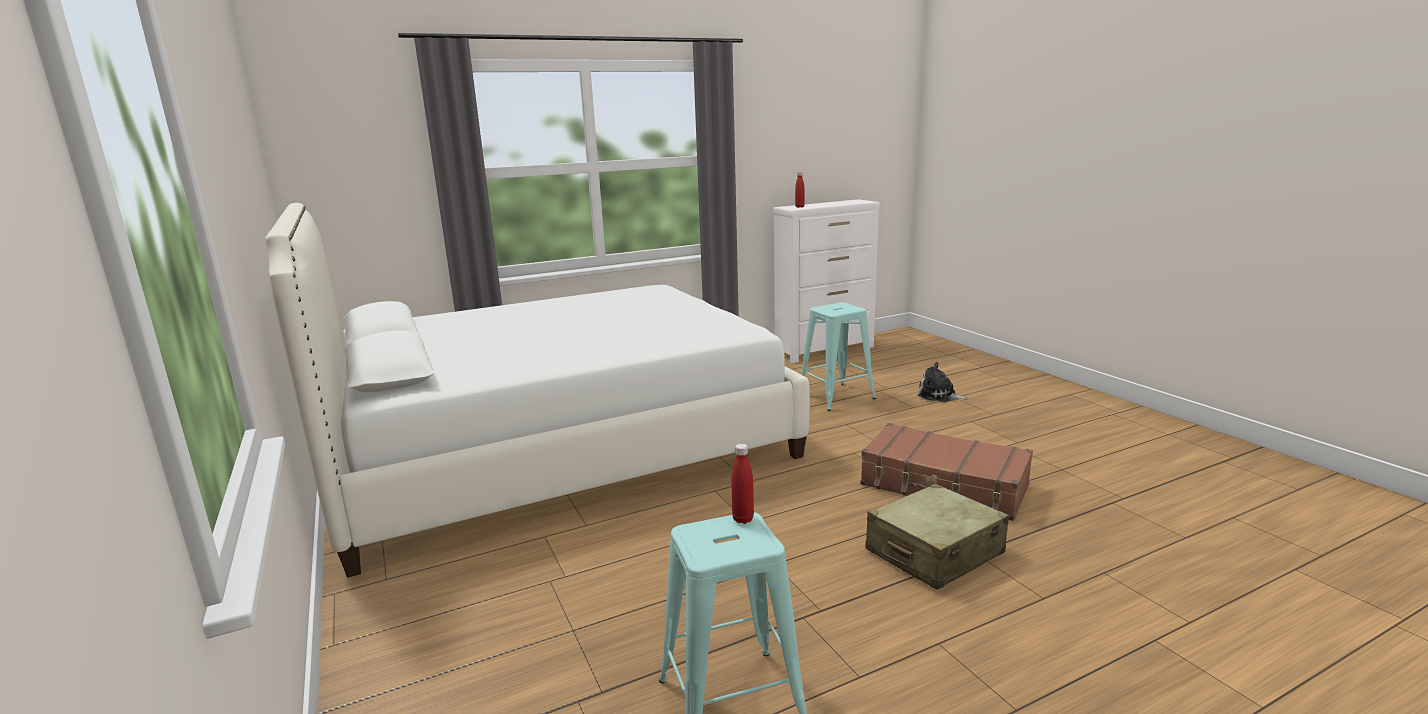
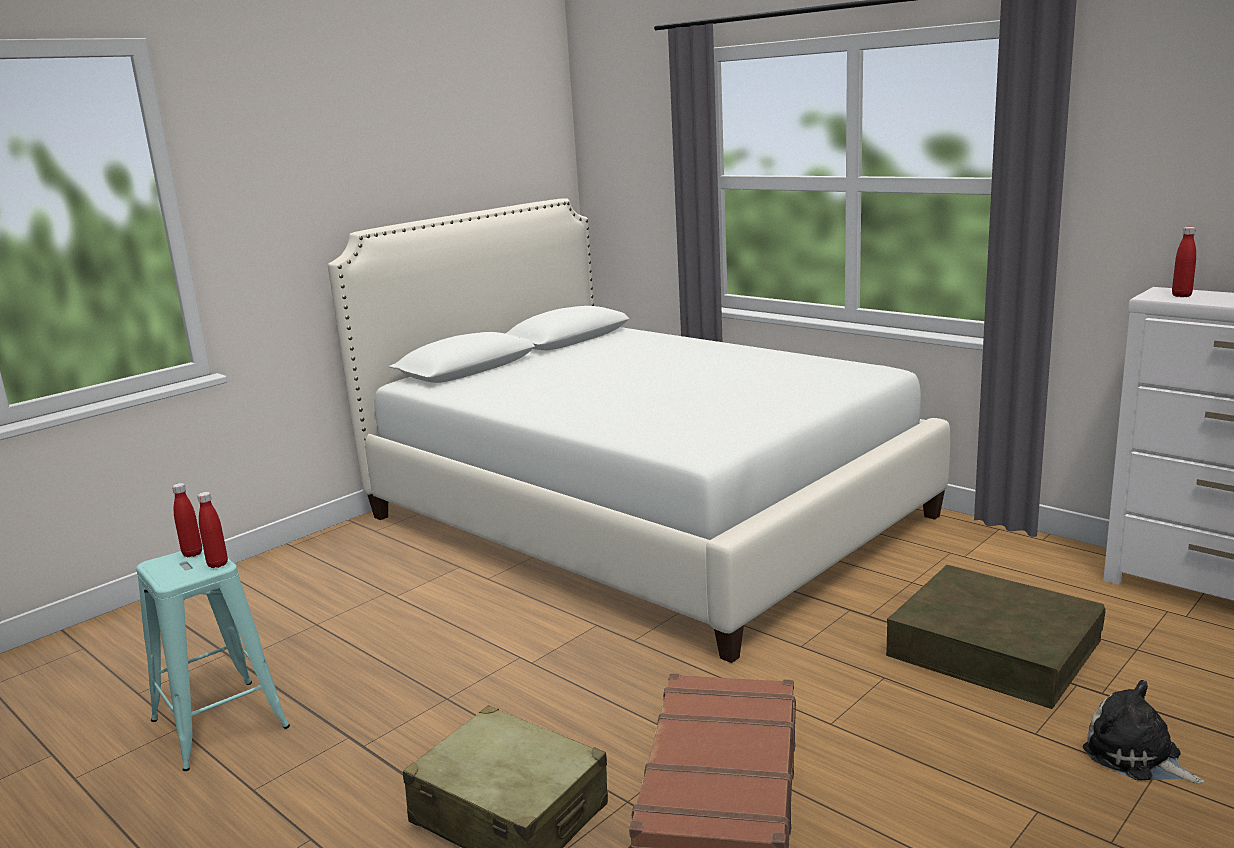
camera: 70 degrees right, 0 degrees up
turquoise stool [801,302,876,411] -> brown storage box [886,565,1106,709]
plush toy [918,362,969,402] -> plush toy turned 45 degrees counterclockwise [1083,680,1204,784]
none -> red bottle [172,483,202,557]

